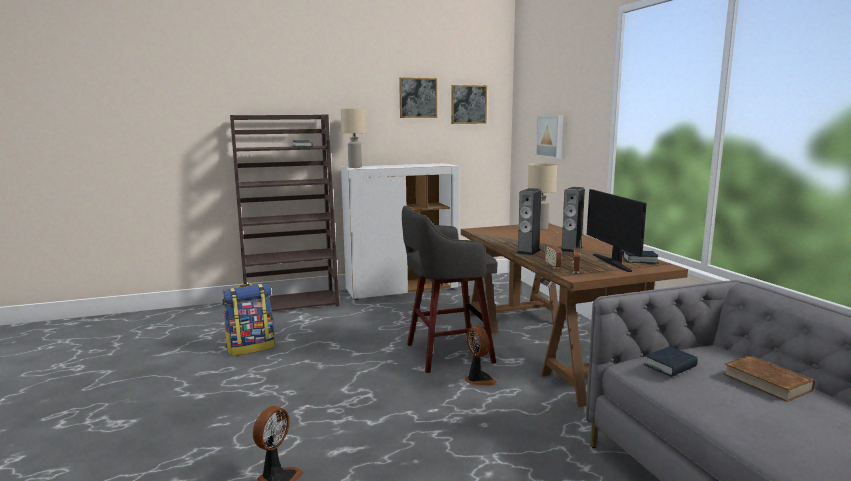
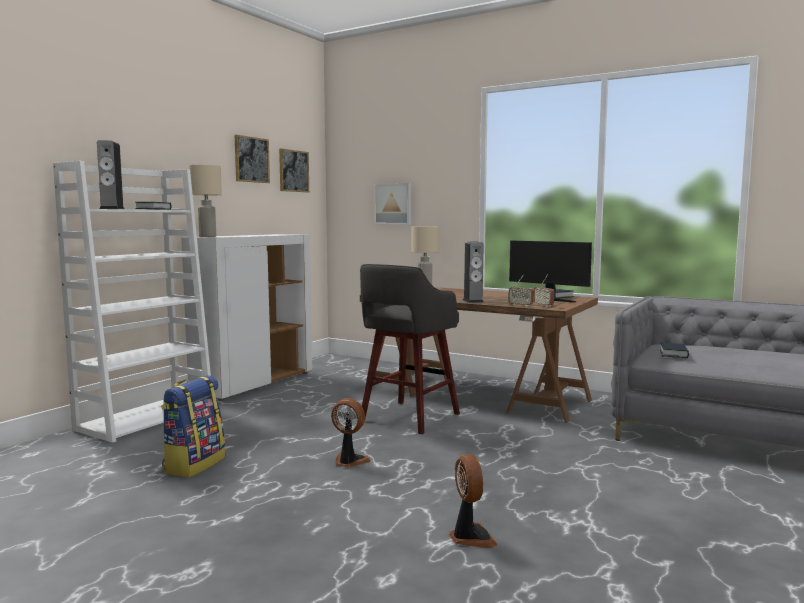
camera: 40 degrees left, 5 degrees down
brown bookcase [230,114,339,311] -> white bookcase [53,161,211,443]
fan [464,326,498,385] -> fan moved to [331,398,371,467]
speaker [561,187,585,253] -> speaker moved to [97,140,125,209]
brown book [723,355,815,402] -> none

